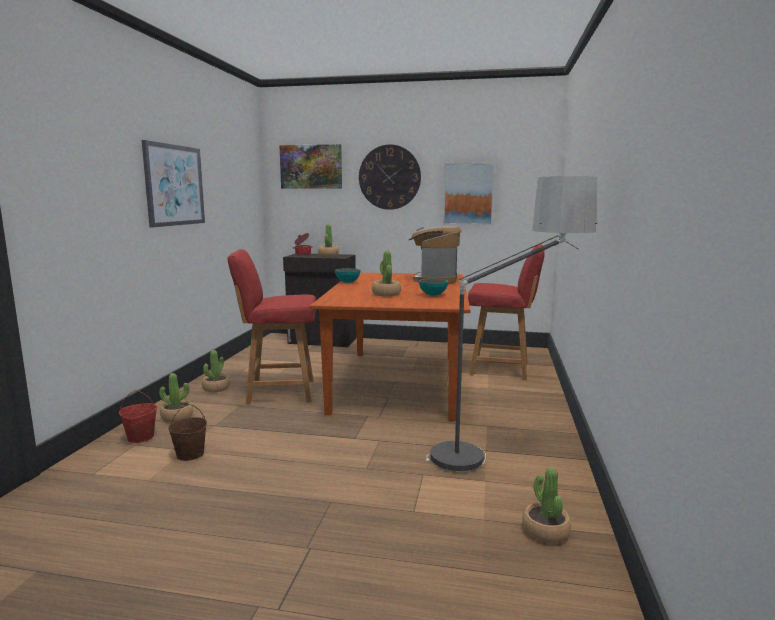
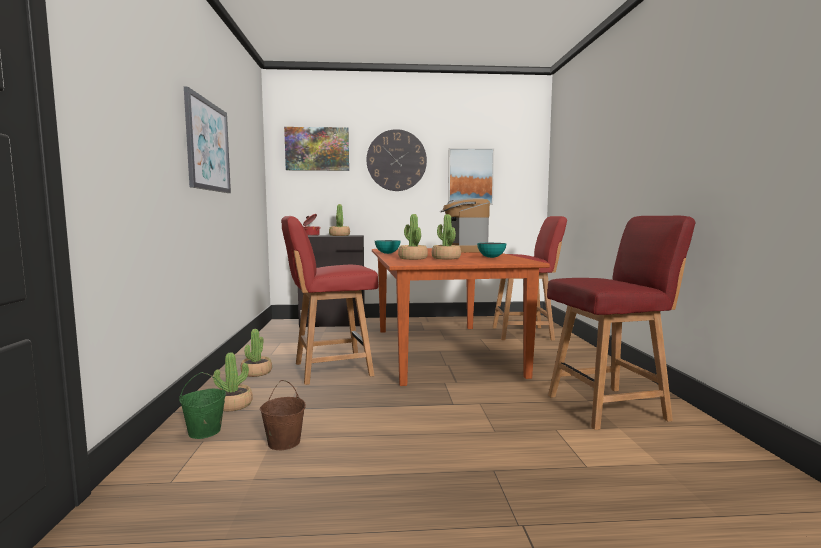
camera: 15 degrees left, 5 degrees down
red bucket [119,390,157,443] -> green bucket [179,372,226,439]
floor lamp [426,176,598,472] -> red chair [547,216,696,430]
potted plant [522,467,571,544] -> potted plant moved to [398,214,428,260]

